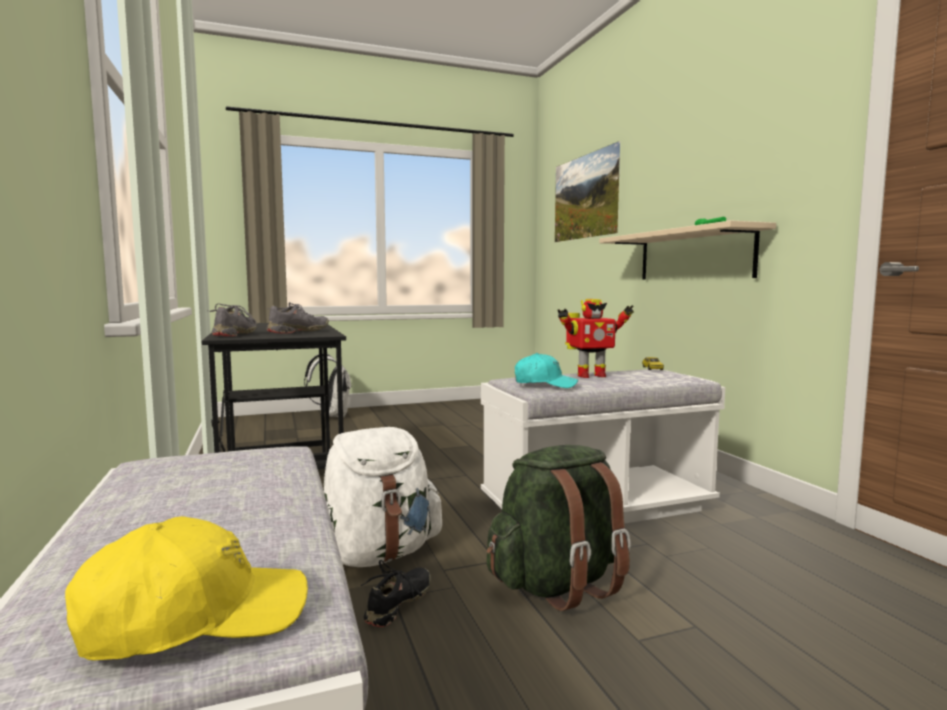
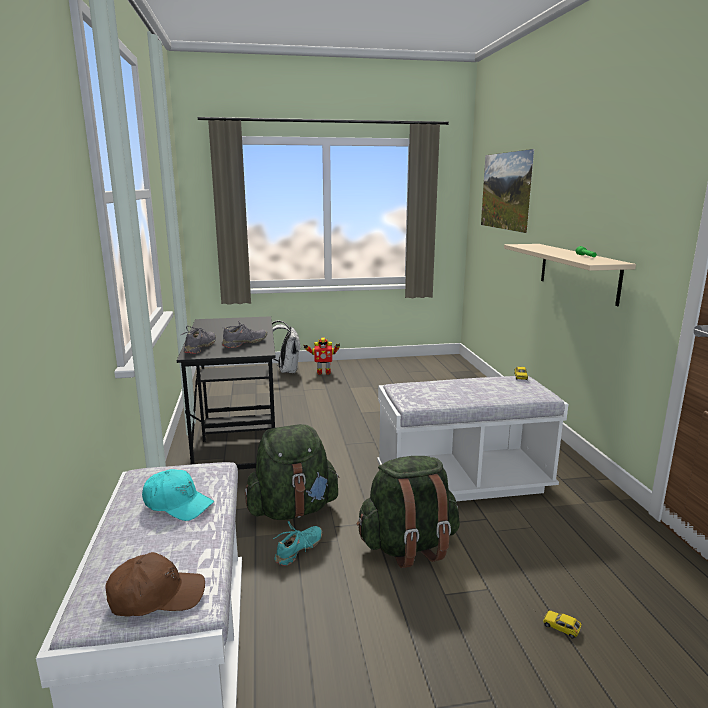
camera: 10 degrees right, 10 degrees up
yellow cap [65,516,308,661] -> brown cap [105,552,205,617]
white backpack [323,427,442,567] -> green backpack [245,424,340,520]
black shoe [361,560,431,627] -> turquoise shoe [273,521,322,566]
turquoise cap [515,353,578,388] -> turquoise cap moved to [142,469,214,521]
toy robot [557,299,634,378] -> toy robot moved to [304,338,340,375]
none -> toy car [543,610,582,639]

